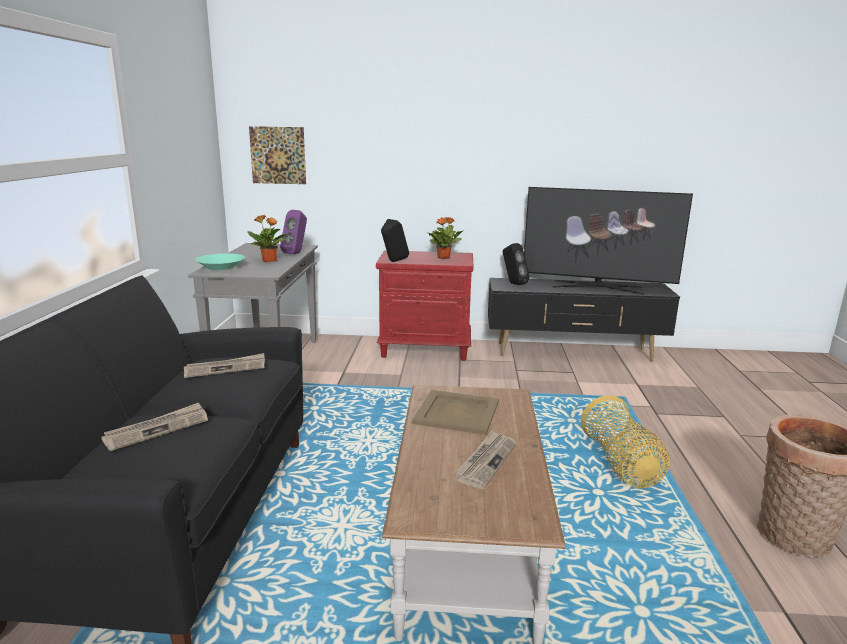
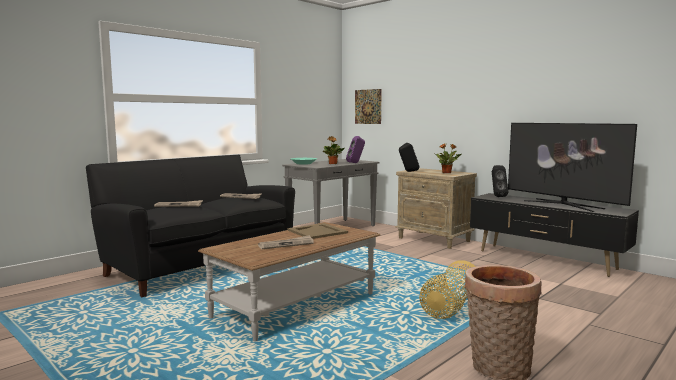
camera: 40 degrees right, 10 degrees down
red nightstand [376,250,473,361] -> beige nightstand [395,168,477,249]

